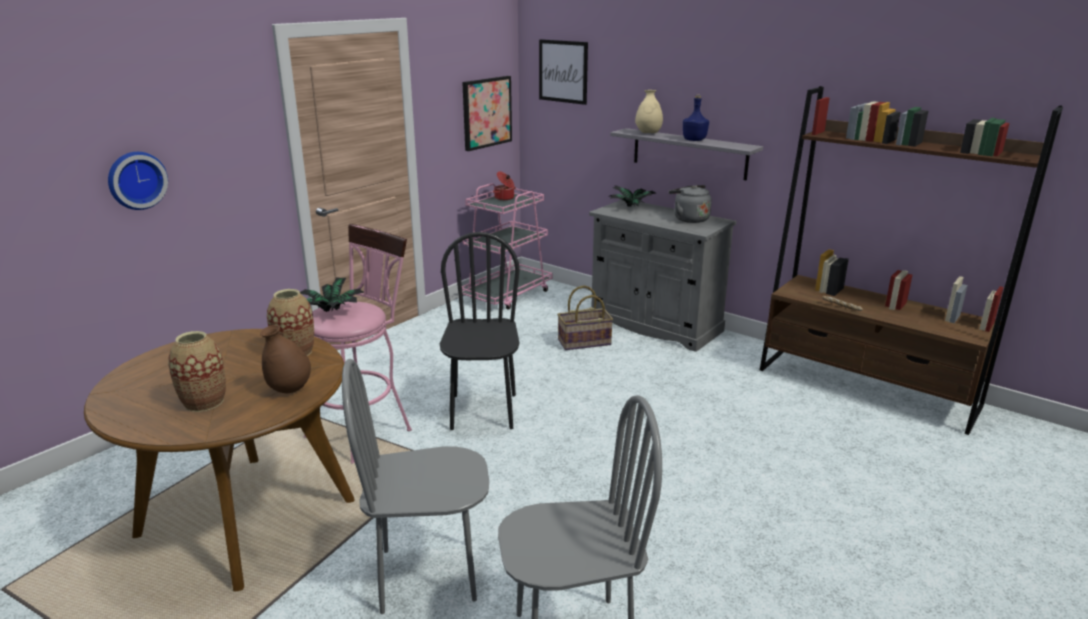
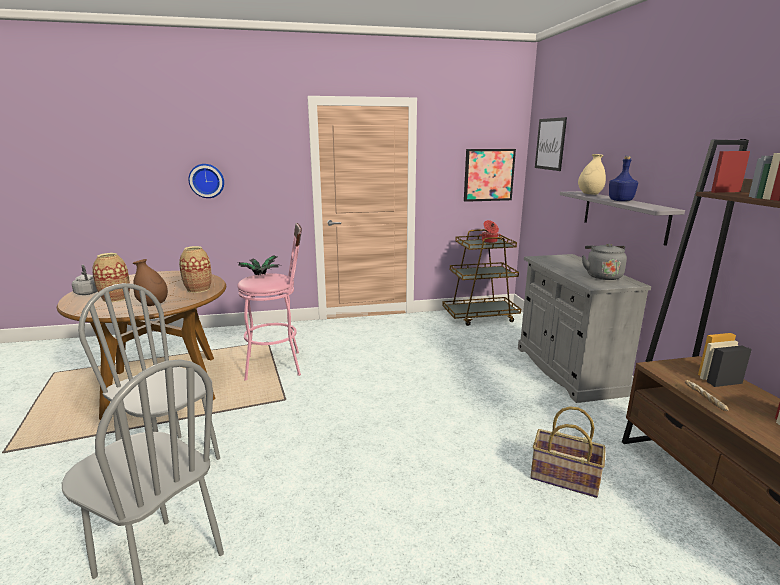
camera: 40 degrees right, 5 degrees down
black chair [440,232,520,430] -> none
pink cart [462,183,552,310] -> brown cart [442,229,521,326]
basket [557,285,613,350] -> basket moved to [530,406,606,498]
potted plant [610,186,656,207] -> none
none -> grey kettle [72,265,98,295]

